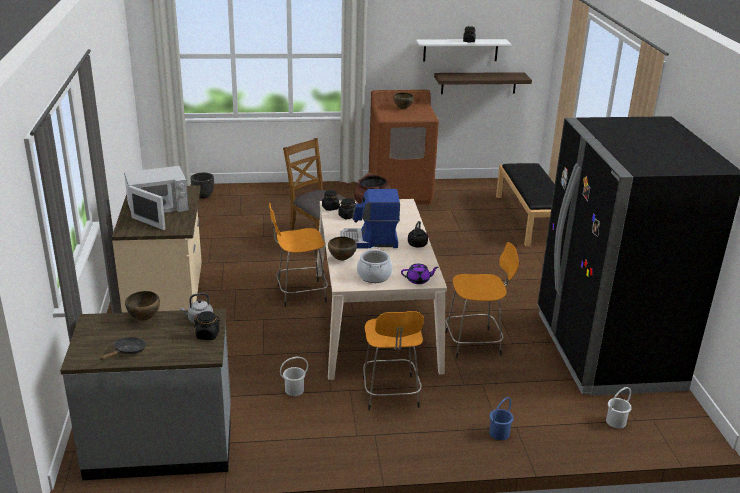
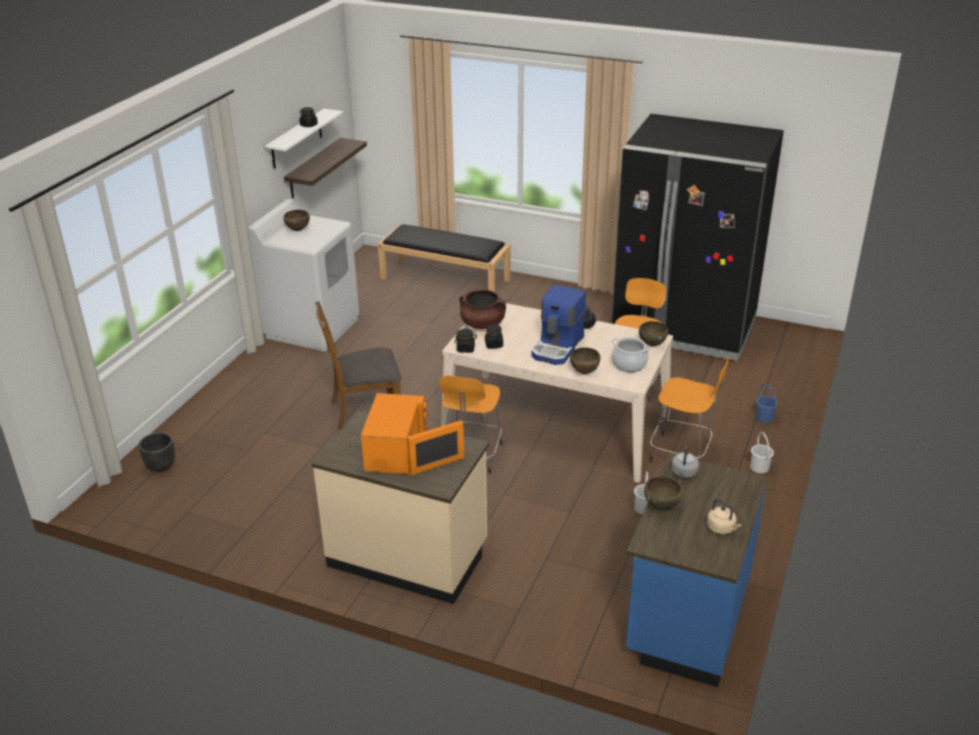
camera: 60 degrees left, 5 degrees up
grey counter [60,309,231,480] -> blue counter [626,454,768,687]
black frying pan [100,337,146,360] -> beige kettle [707,499,741,534]
white microwave [124,166,189,230] -> orange microwave [361,393,464,475]
black jar [194,311,221,340] -> none
brown washing machine [369,90,439,205] -> white washing machine [248,199,359,351]
purple teapot [401,264,439,284] -> brown bowl [639,321,668,346]
white bucket [606,387,632,428] -> white bucket moved to [750,432,774,473]

